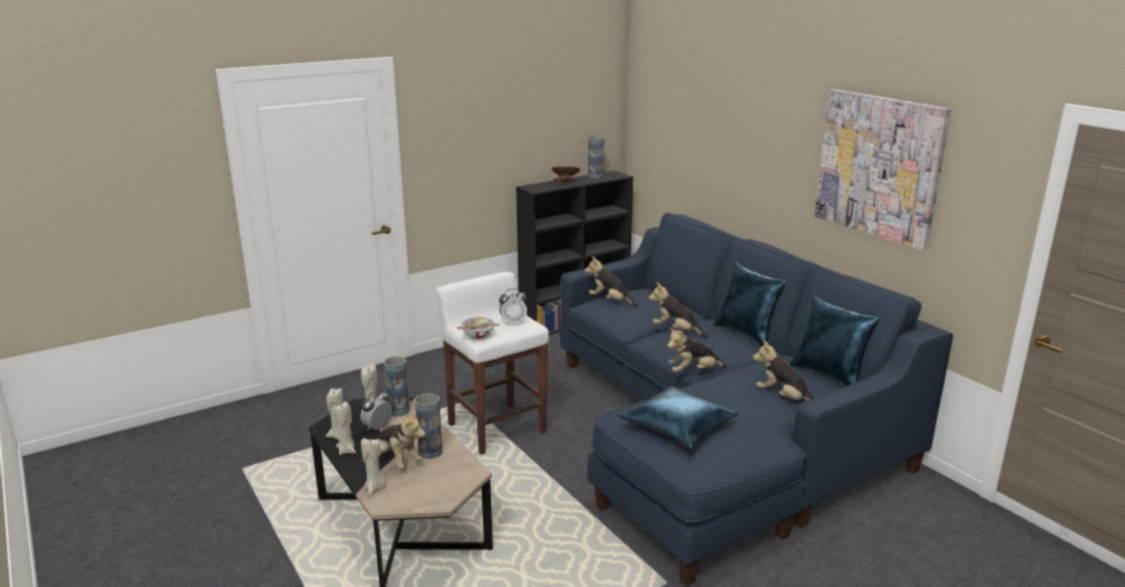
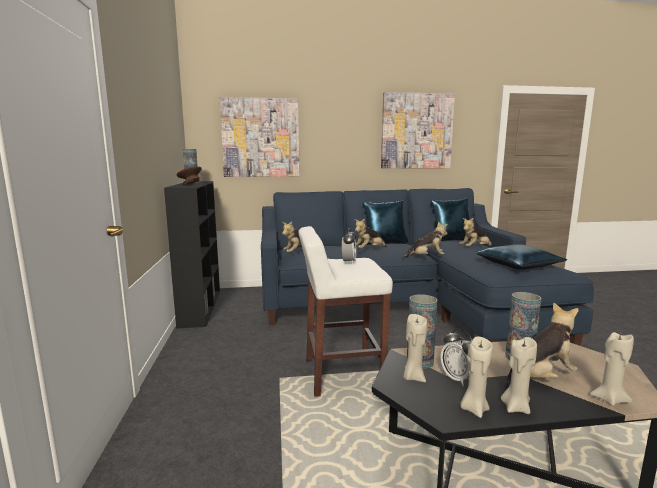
camera: 65 degrees left, 10 degrees down
bowl [457,317,499,339] -> none
plush toy [667,328,727,372] -> plush toy turned 105 degrees counterclockwise [403,222,448,259]
none -> picture [220,97,300,177]

